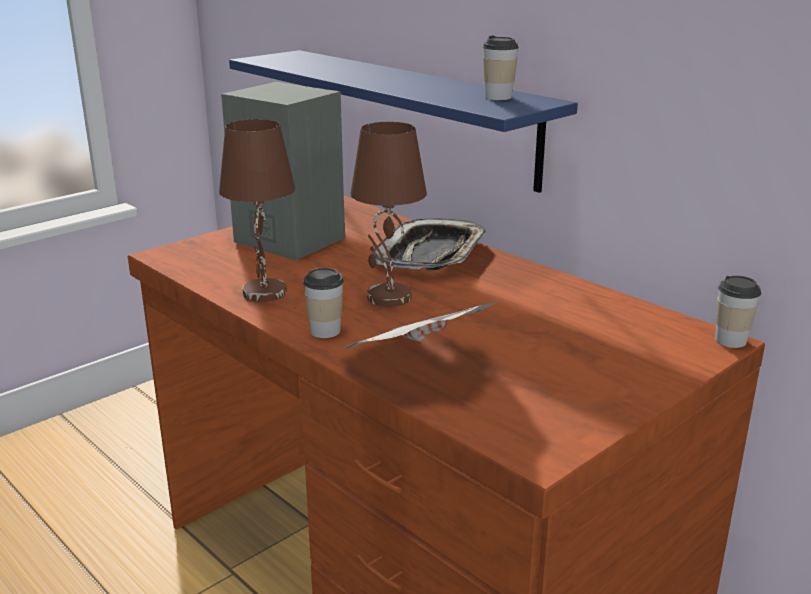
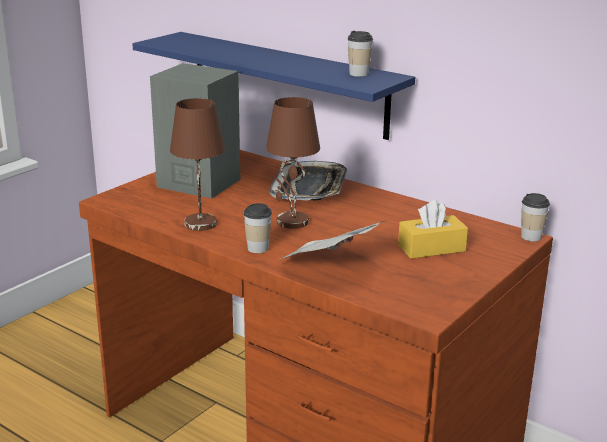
camera: 10 degrees left, 0 degrees up
none -> yellow tissue box [398,200,468,259]

